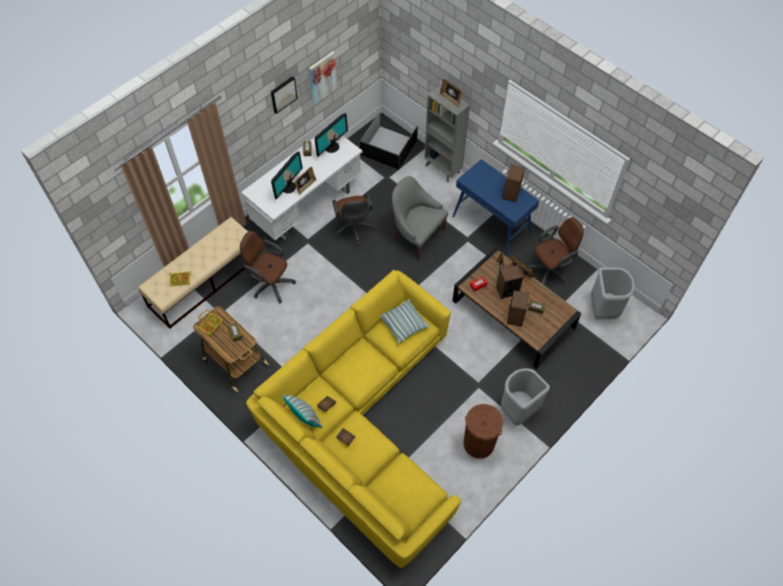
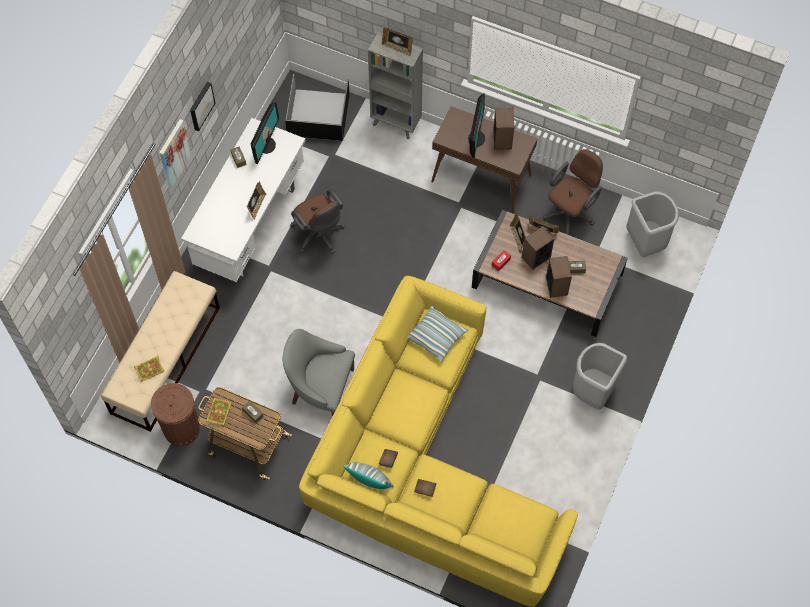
camera: 20 degrees left, 5 degrees up
brown office chair [240,231,296,304] -> none
monitor [271,151,303,199] -> monitor moved to [468,93,485,158]
picture [309,51,337,105] -> picture moved to [159,119,192,188]
grey armchair [392,176,448,260] -> grey armchair moved to [283,329,355,416]
blue console table [453,159,539,256] -> brown console table [431,106,538,213]
brown trash can [463,404,503,459] -> brown trash can moved to [151,383,200,446]

